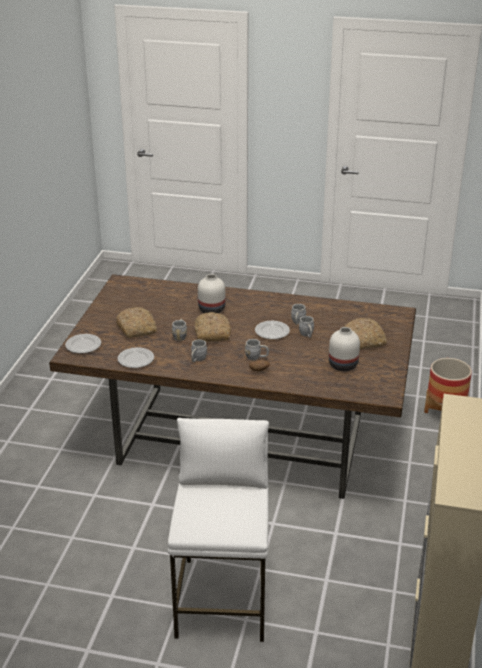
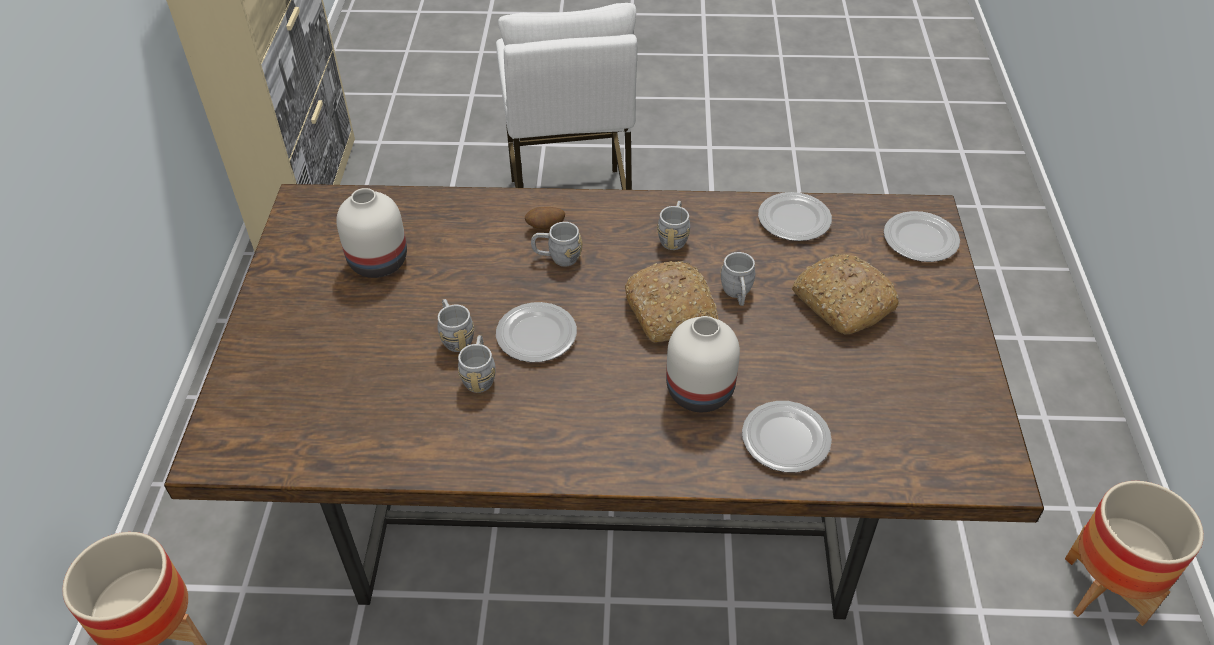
camera: 170 degrees right, 15 degrees up
bread [345,318,387,349] -> none
none -> plate [742,401,832,473]
none -> planter [1065,481,1204,626]

